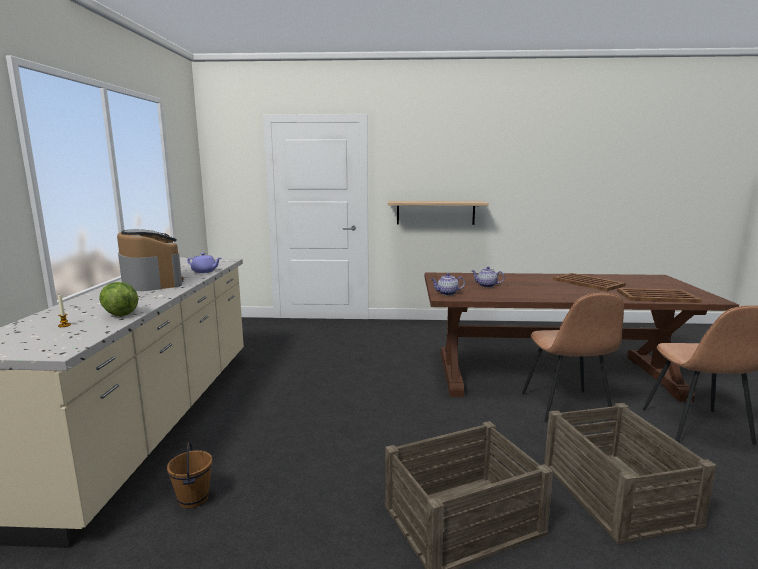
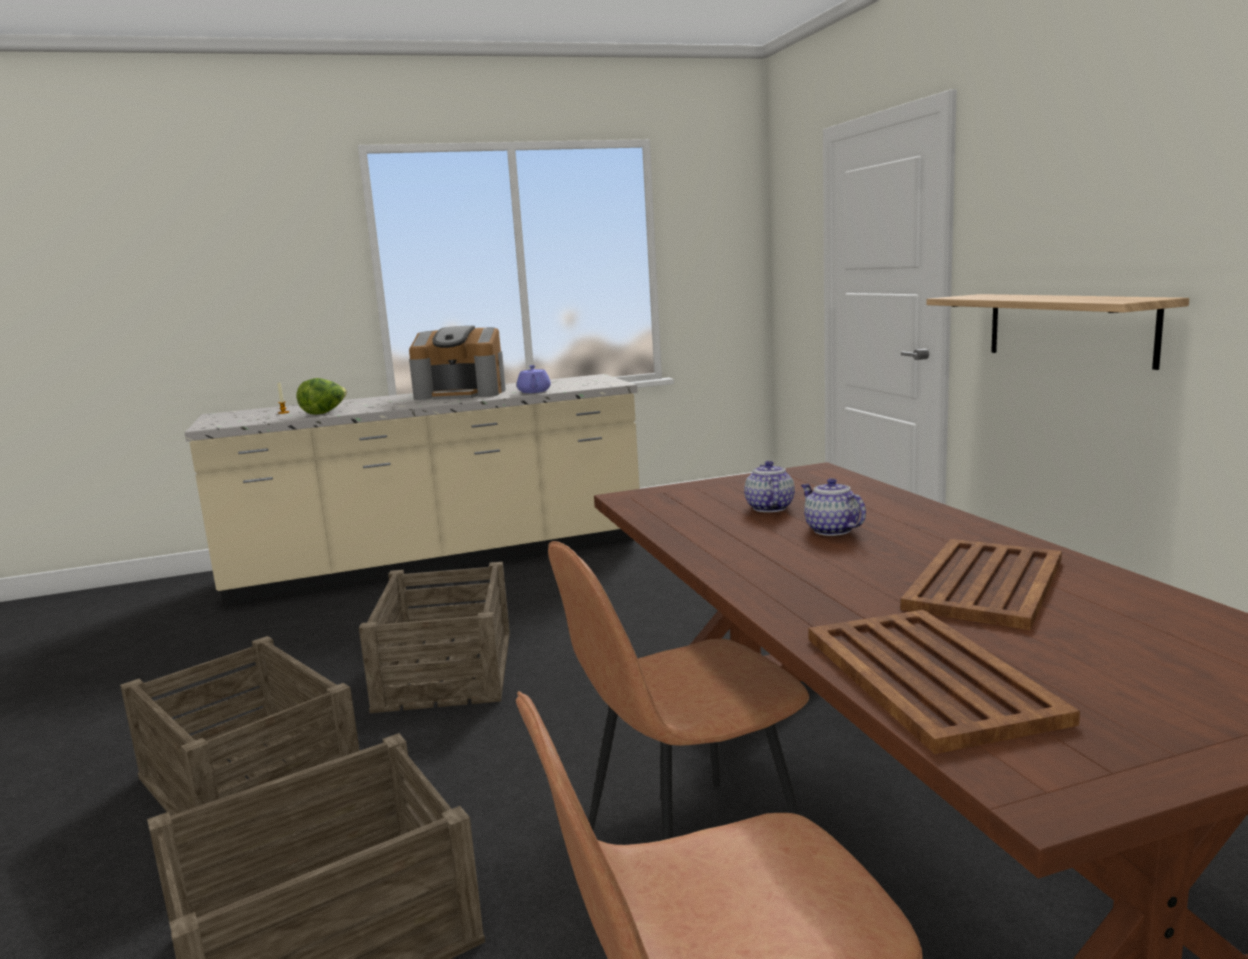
camera: 70 degrees right, 0 degrees up
coffee machine [117,229,184,291] -> coffee machine turned 60 degrees clockwise [409,326,506,400]
brown bucket [167,442,213,509] -> none
teapot [431,273,465,295] -> teapot moved to [801,478,866,536]
none -> crate [359,562,510,713]

